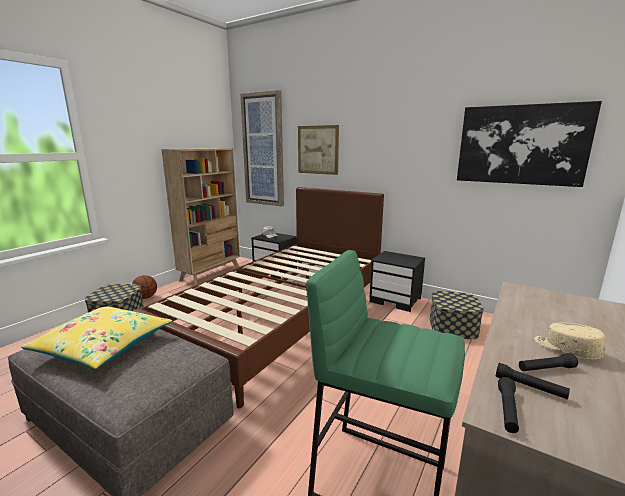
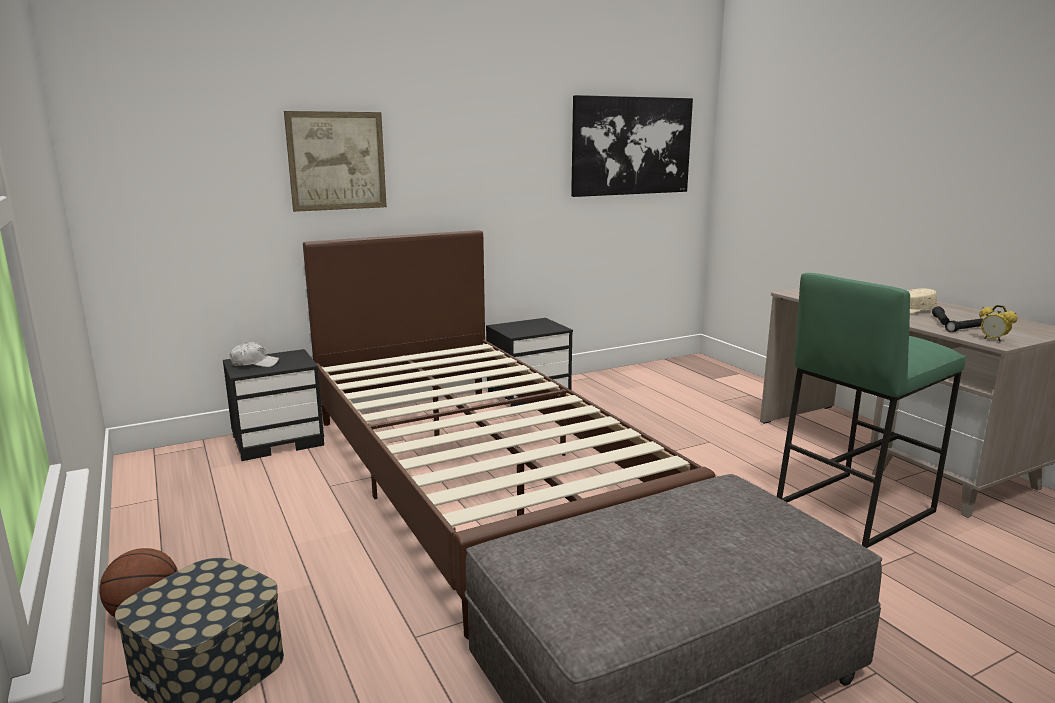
camera: 60 degrees left, 0 degrees up
yellow pillow [21,306,172,369] -> none
beige bookcase [161,148,240,286] -> none
picture [240,90,284,206] -> none
storage box [430,291,484,339] -> none
black flashlight [498,377,519,433] -> alarm clock [979,305,1018,342]

